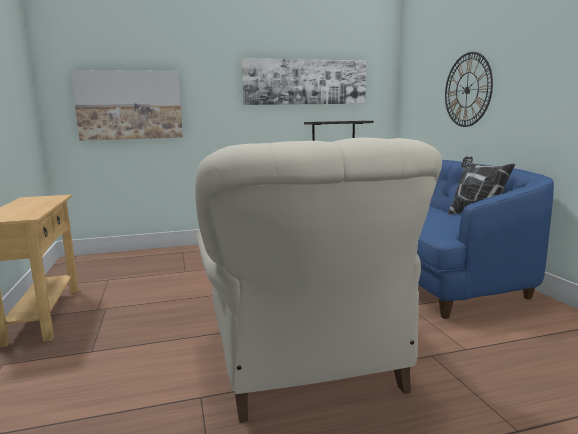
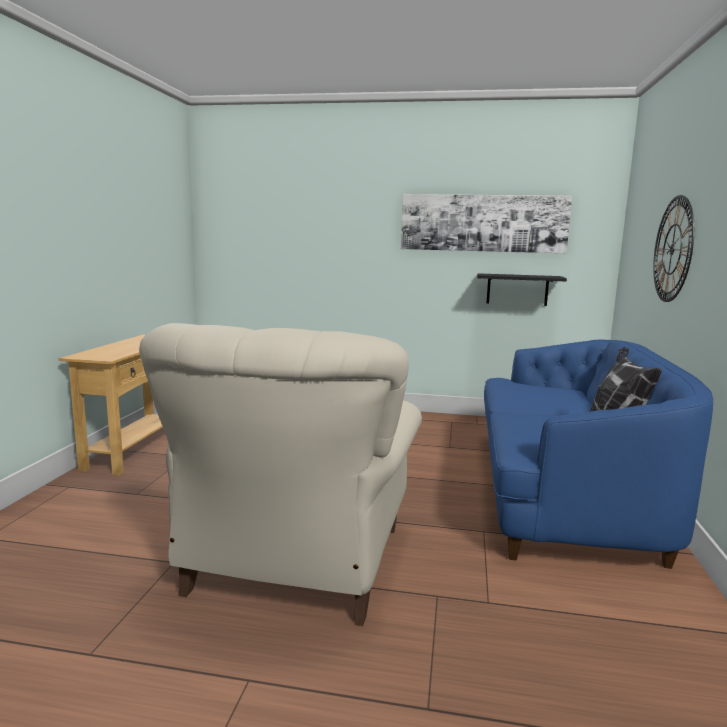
camera: 25 degrees right, 0 degrees up
picture [71,70,183,141] -> none

